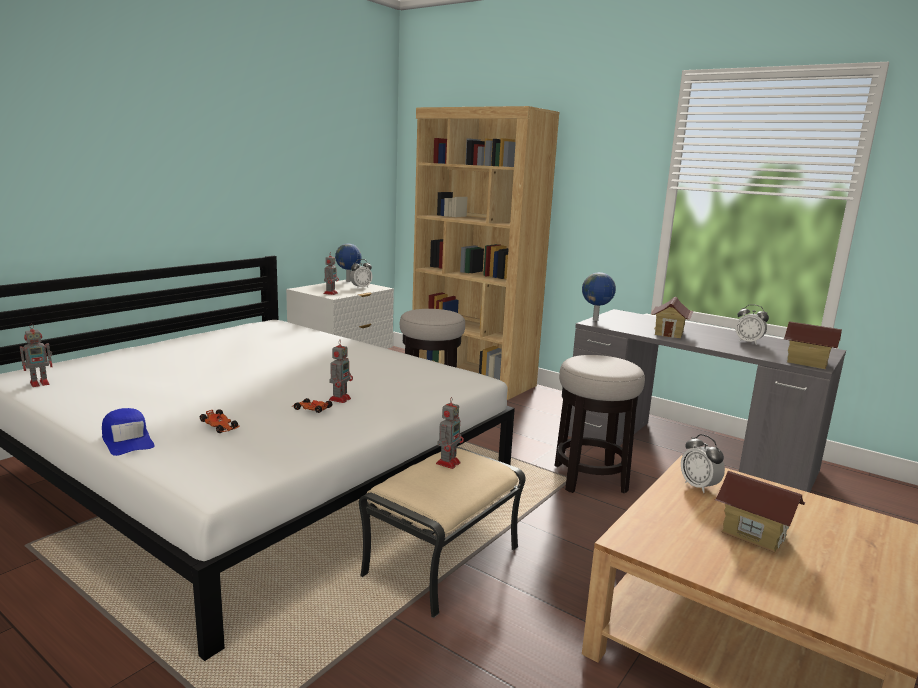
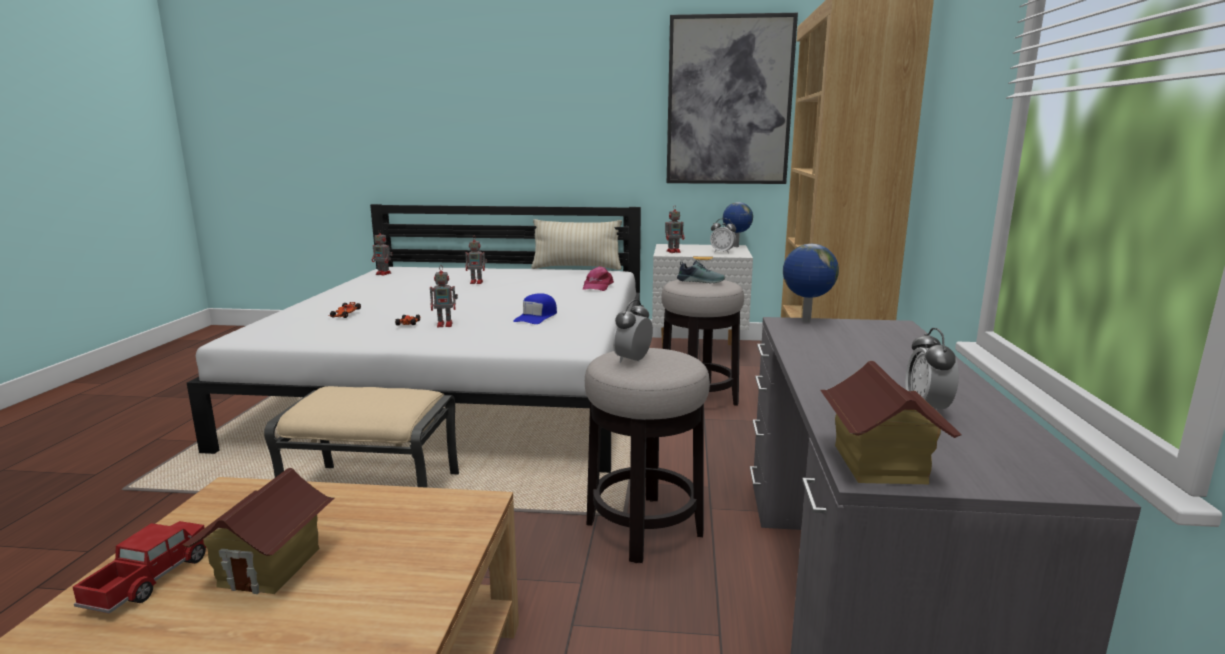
camera: 60 degrees right, 0 degrees up
blue cap [102,408,155,456] -> blue cap moved to [513,293,557,324]
toy robot [436,397,464,469] -> toy robot moved to [465,237,487,284]
toy house [651,297,693,338] -> none
alarm clock [681,434,725,493] -> alarm clock moved to [613,299,653,363]
none -> toy truck [73,521,206,614]
none -> beige pillow [531,219,622,270]
none -> pink cap [583,266,614,291]
none -> picture [667,13,798,184]
none -> shoe [677,259,725,284]

